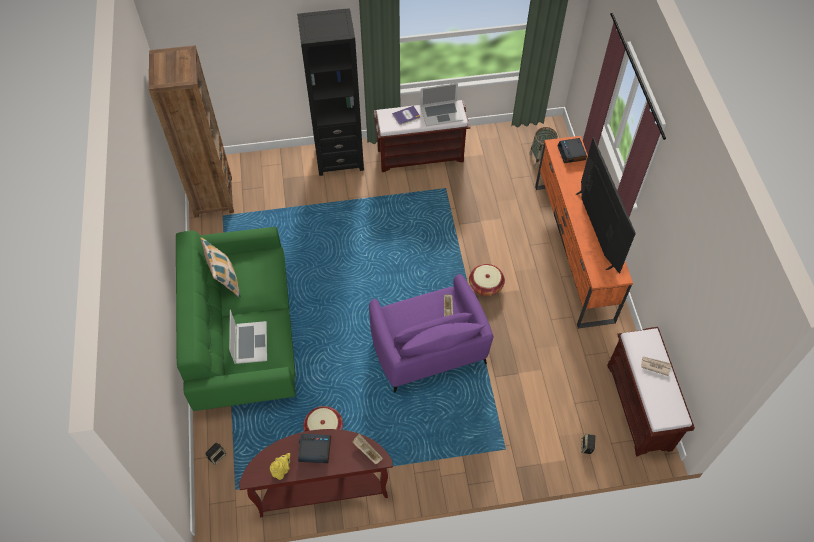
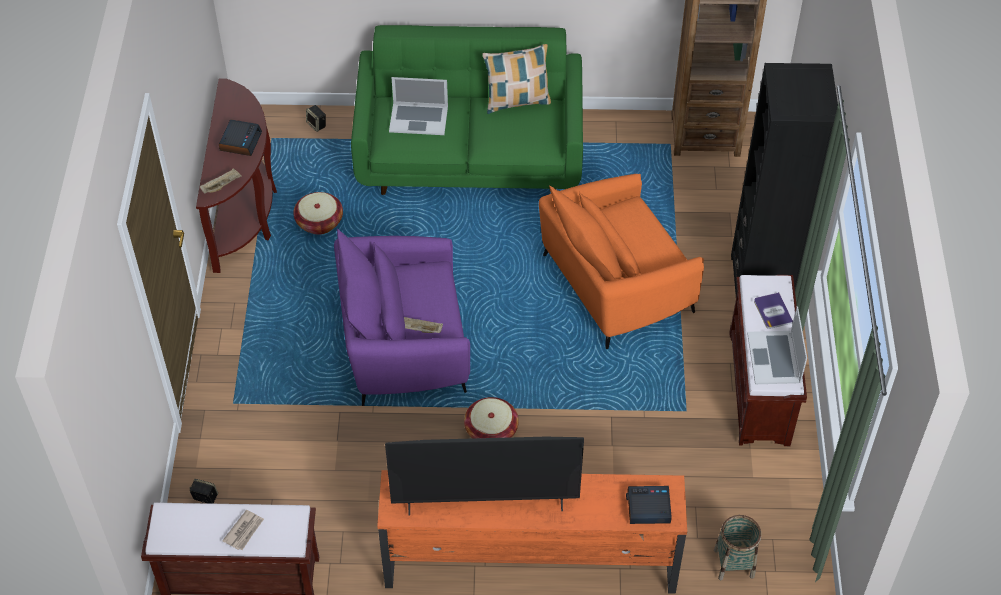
camera: 100 degrees right, 5 degrees down
yellow teapot [270,453,290,480] -> none
none -> orange armchair [539,174,704,349]

